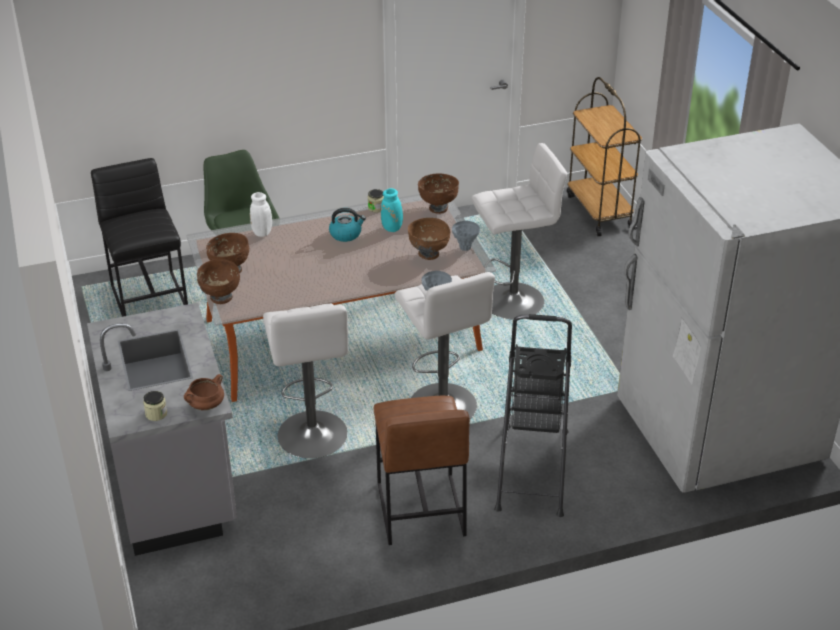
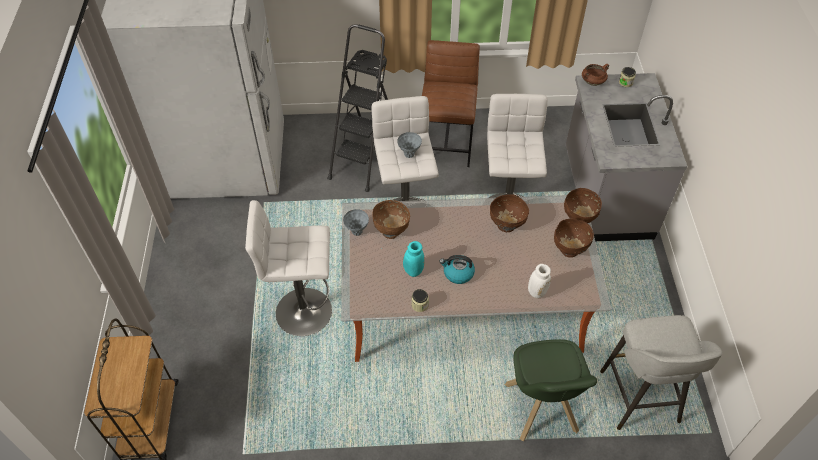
camera: 165 degrees left, 15 degrees up
black chair [91,158,188,317] -> grey stool [600,315,722,430]
brown bowl [418,173,459,214] -> brown bowl moved to [490,194,529,232]

